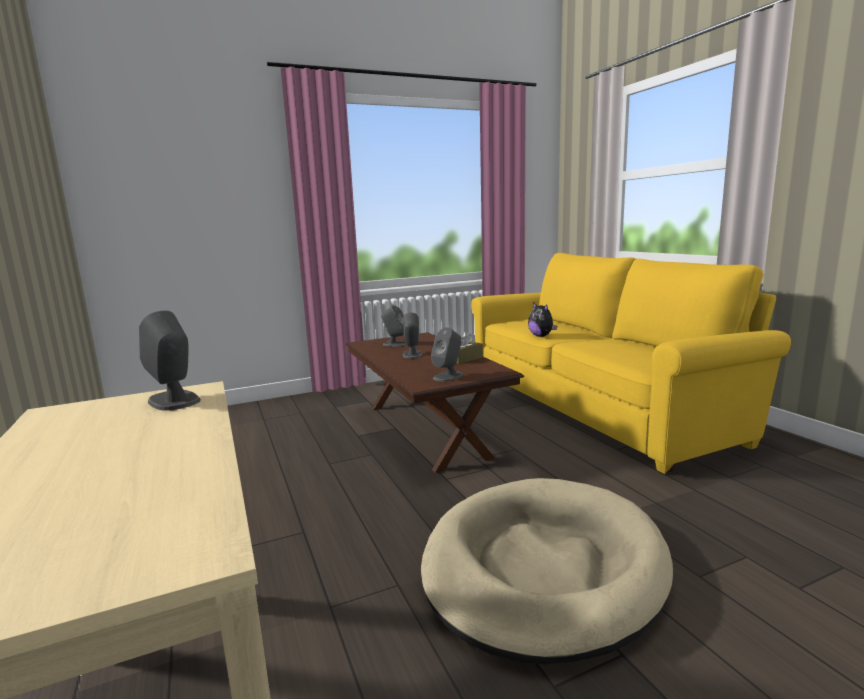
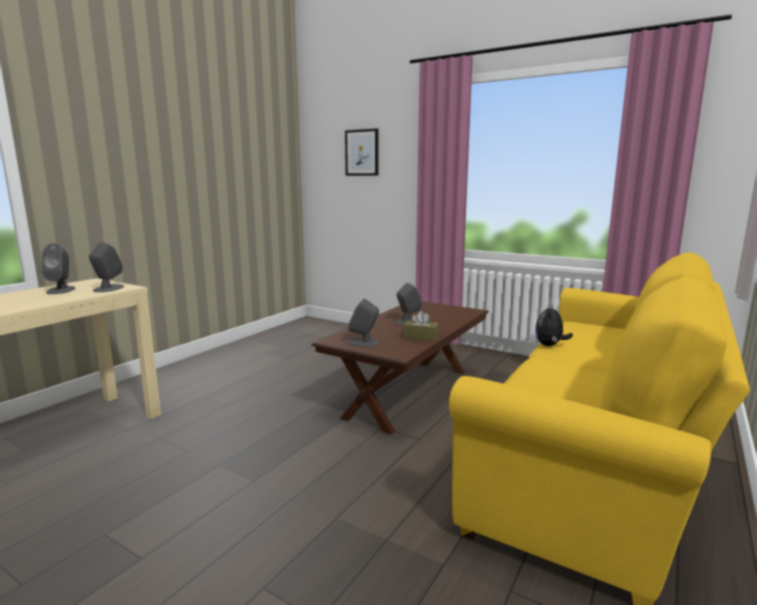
camera: 55 degrees right, 0 degrees up
grey speaker [381,305,406,347] -> grey speaker moved to [42,243,76,294]
beige dog bed [421,478,673,664] -> none
none -> picture [345,128,378,176]

